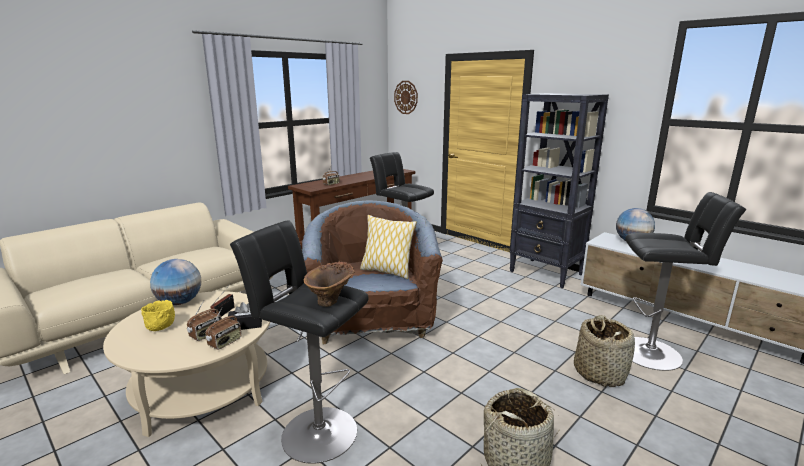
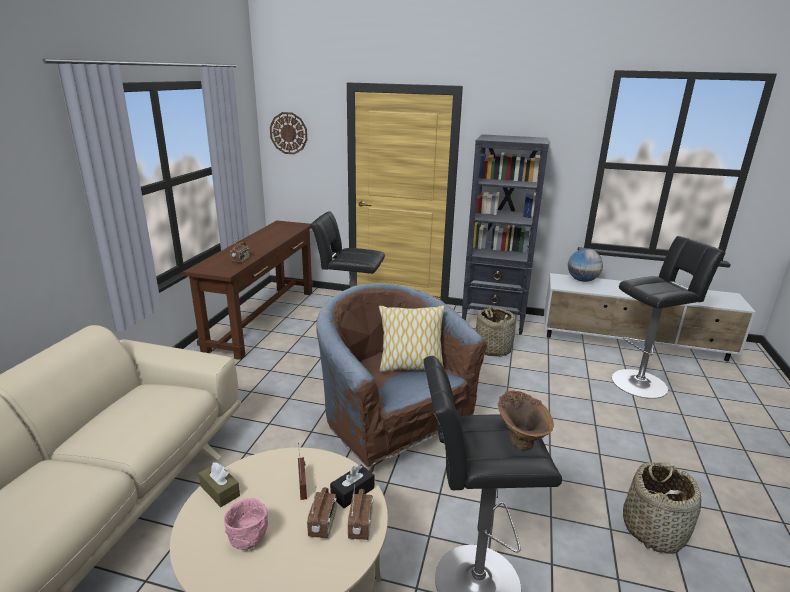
camera: 30 degrees left, 5 degrees up
yellow bowl [141,300,175,331] -> pink bowl [224,498,268,550]
globe [150,259,201,305] -> brown tissue box [199,462,240,507]
basket [574,315,635,387] -> basket moved to [475,306,516,357]

